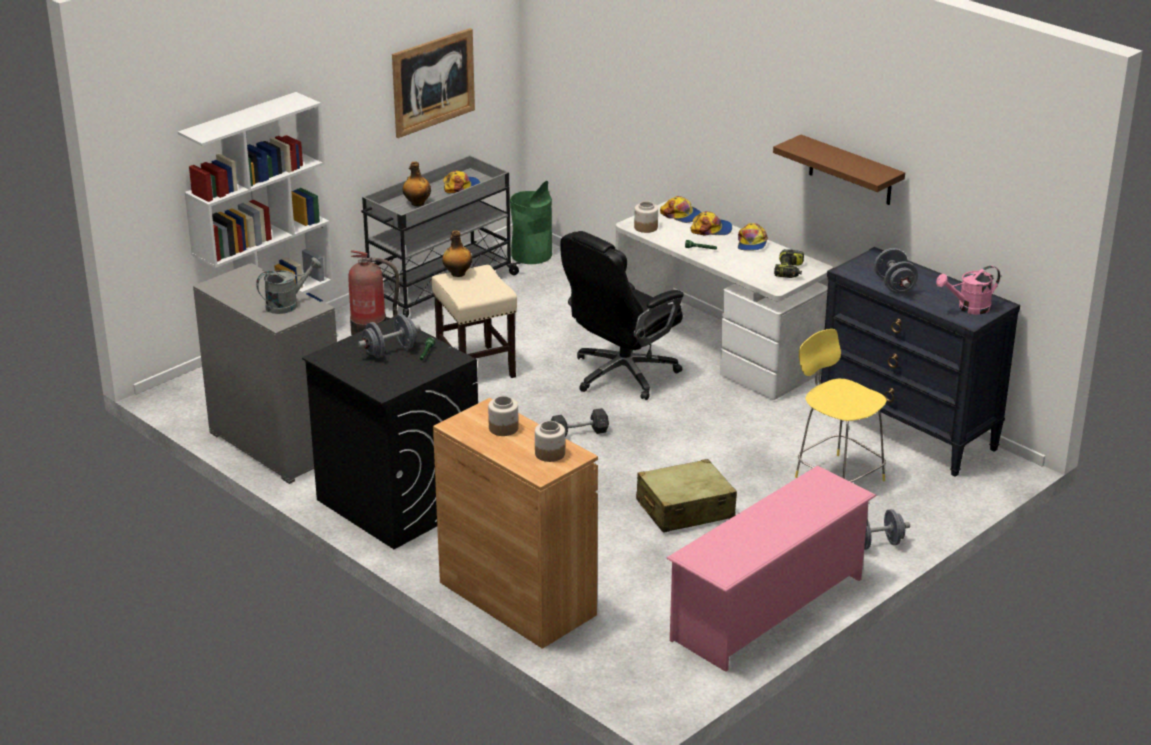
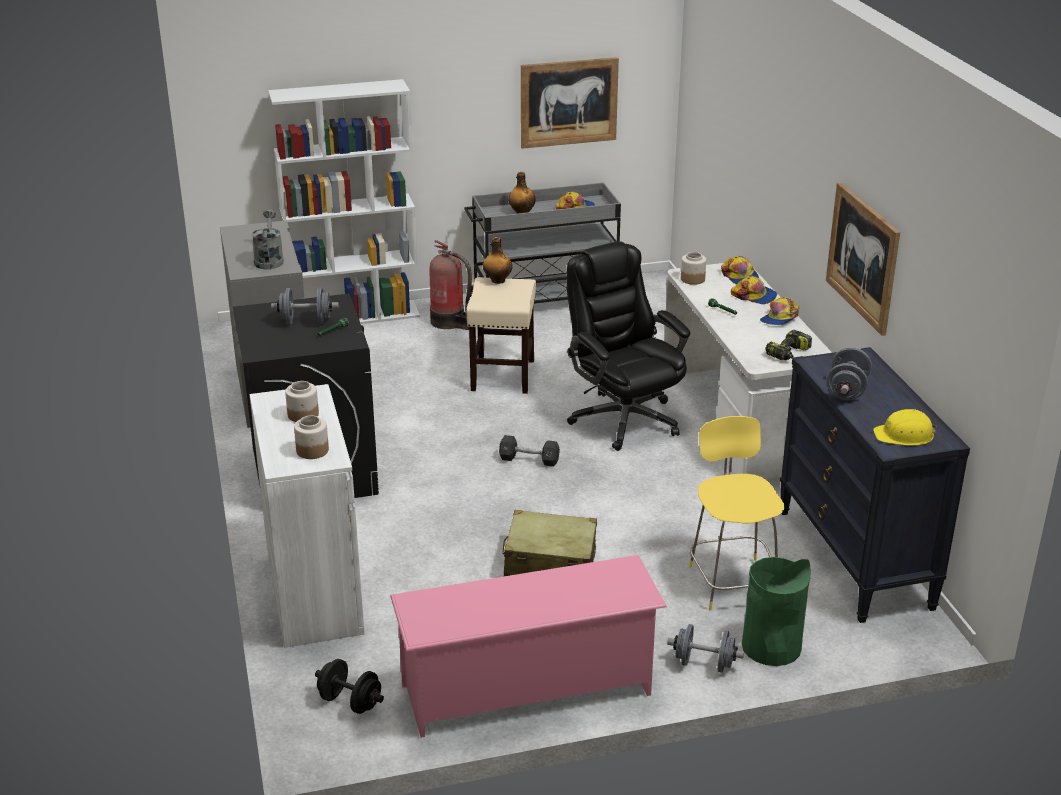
camera: 30 degrees right, 0 degrees up
grey watering can [256,257,322,314] -> grey watering can turned 90 degrees counterclockwise [252,209,284,270]
brown cabinet [433,398,598,649] -> white cabinet [250,384,365,648]
green trash can [510,181,552,264] -> green trash can moved to [742,557,810,666]
black office chair [561,231,684,400] -> black office chair turned 75 degrees clockwise [567,242,690,451]
brown shelf [773,135,905,205] -> picture [826,183,900,336]
pink watering can [936,266,1000,315] -> yellow hard hat [873,409,937,445]
none -> black dumbbell [315,659,384,714]

